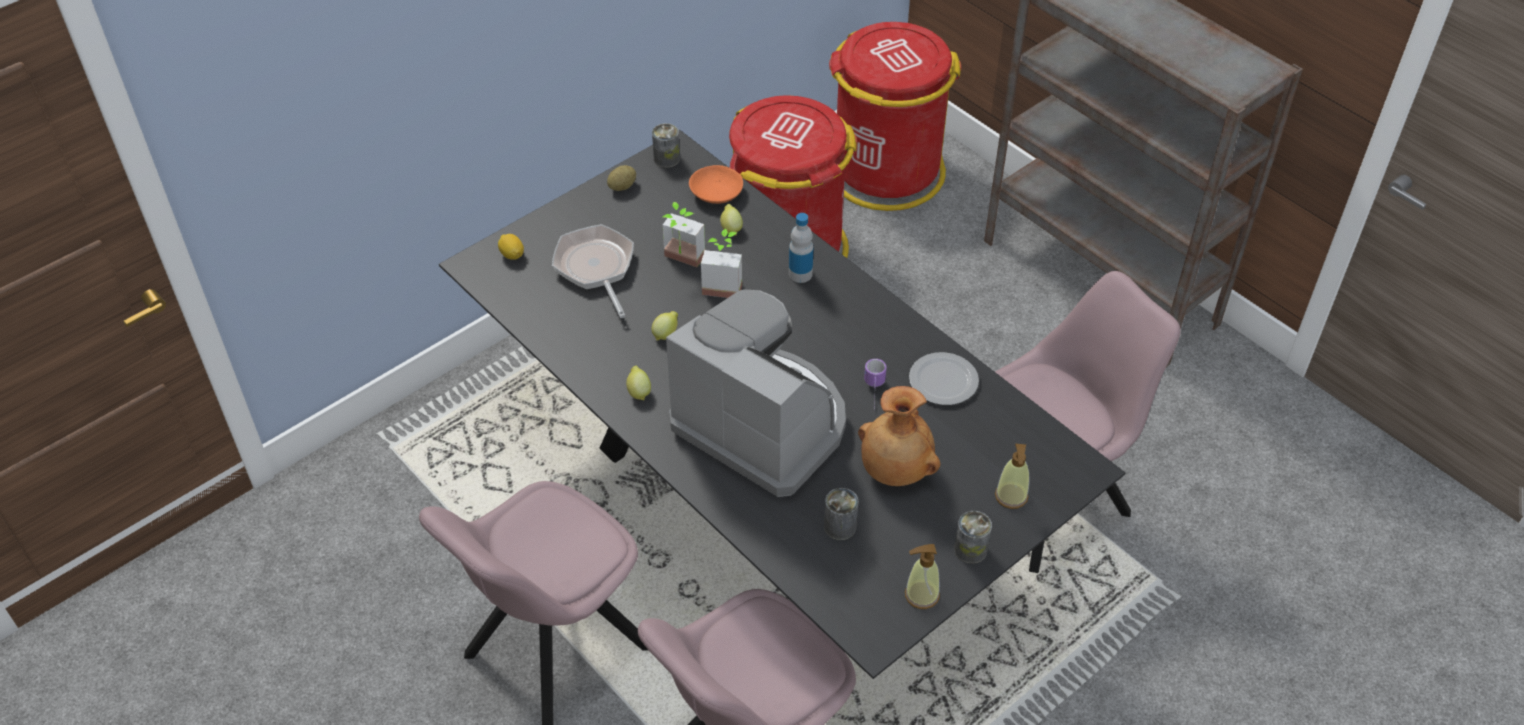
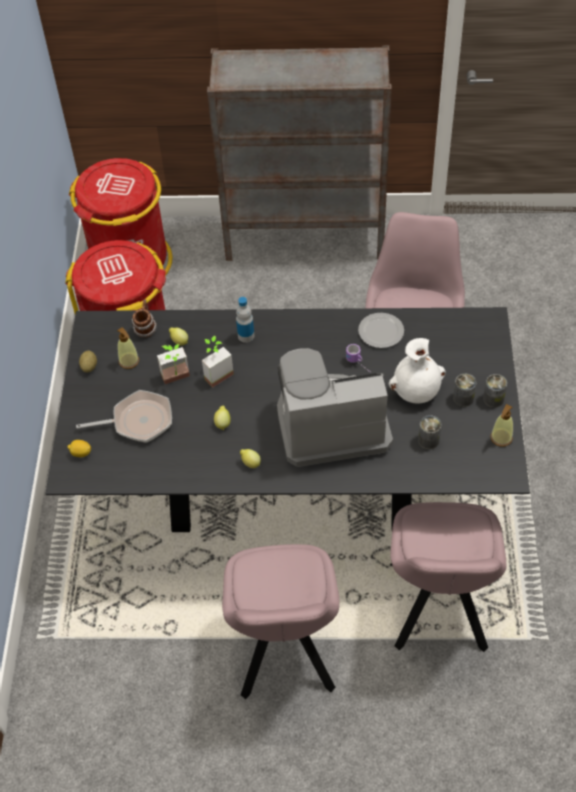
camera: 45 degrees left, 5 degrees up
frying pan [552,224,634,318] -> frying pan turned 150 degrees clockwise [76,390,172,443]
can [652,123,680,168] -> can moved to [453,374,477,407]
orange bowl [689,165,743,204] -> mug [132,299,157,338]
brown vase [858,386,940,486] -> white vase [389,338,446,403]
soap dispenser [995,444,1029,509] -> soap dispenser moved to [117,327,139,369]

